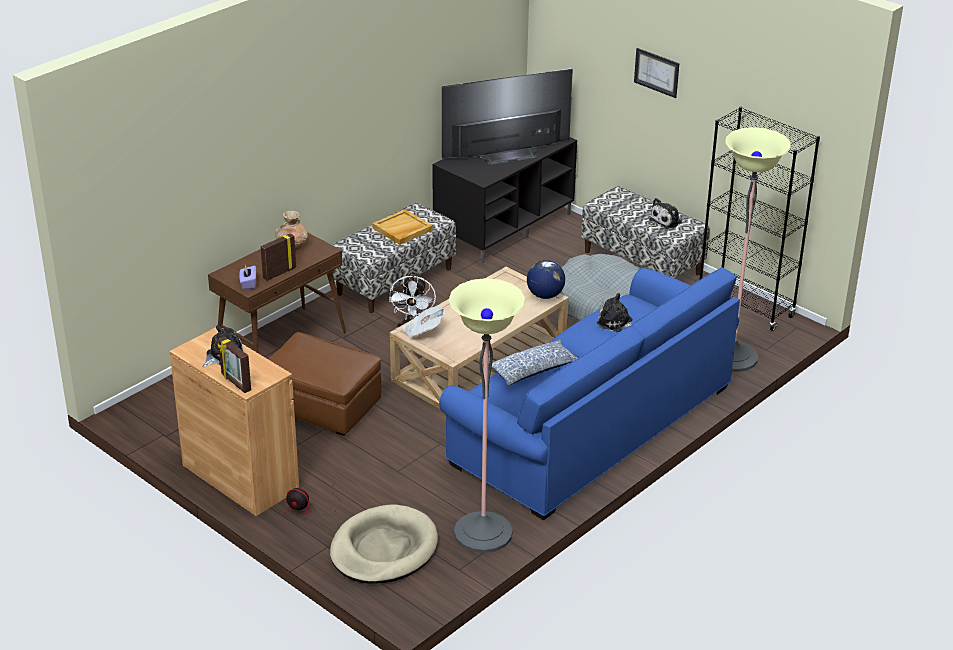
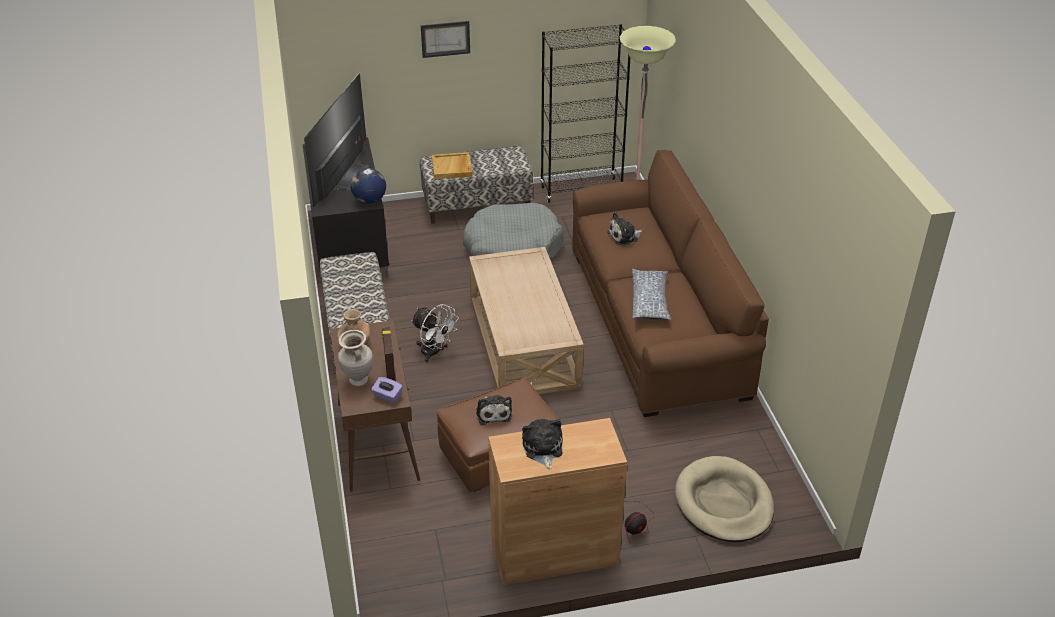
camera: 55 degrees left, 5 degrees up
picture frame [217,337,251,393] -> none
beige tray [372,209,432,245] -> beige tray moved to [432,152,473,179]
newspaper [402,306,445,338] -> none
blue sofa [439,267,740,520] -> brown sofa [572,150,769,417]
floor lamp [449,278,526,553] -> none
globe [527,260,565,299] -> globe moved to [350,168,386,204]
plush toy [649,198,682,229] -> plush toy moved to [476,395,512,425]
none -> beige vase [338,330,373,387]

